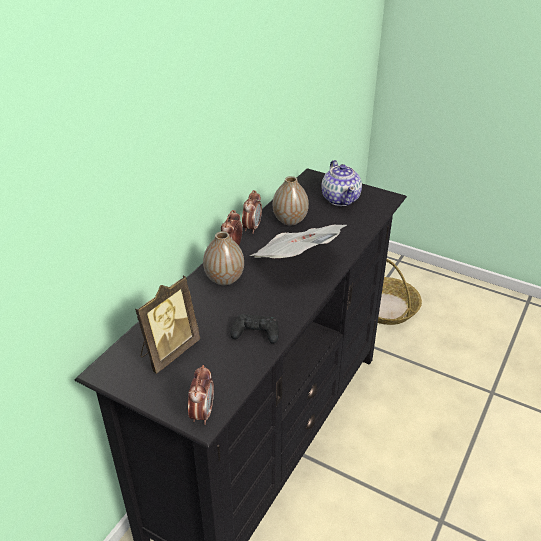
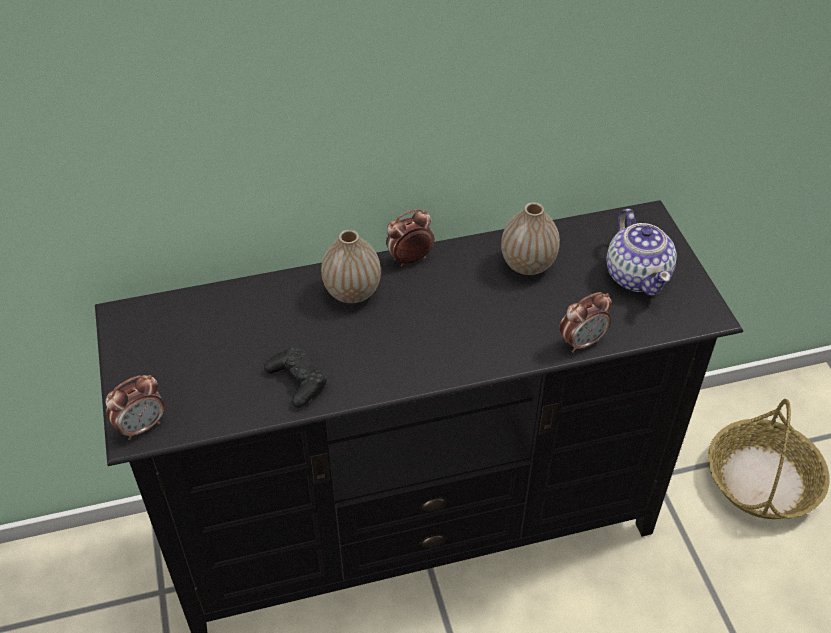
camera: 45 degrees right, 10 degrees up
picture frame [135,276,200,374] -> none
alarm clock [242,190,262,234] -> alarm clock moved to [559,292,612,353]
newspaper [250,225,347,258] -> none
teapot [322,160,362,206] -> teapot turned 45 degrees counterclockwise [606,209,677,296]

